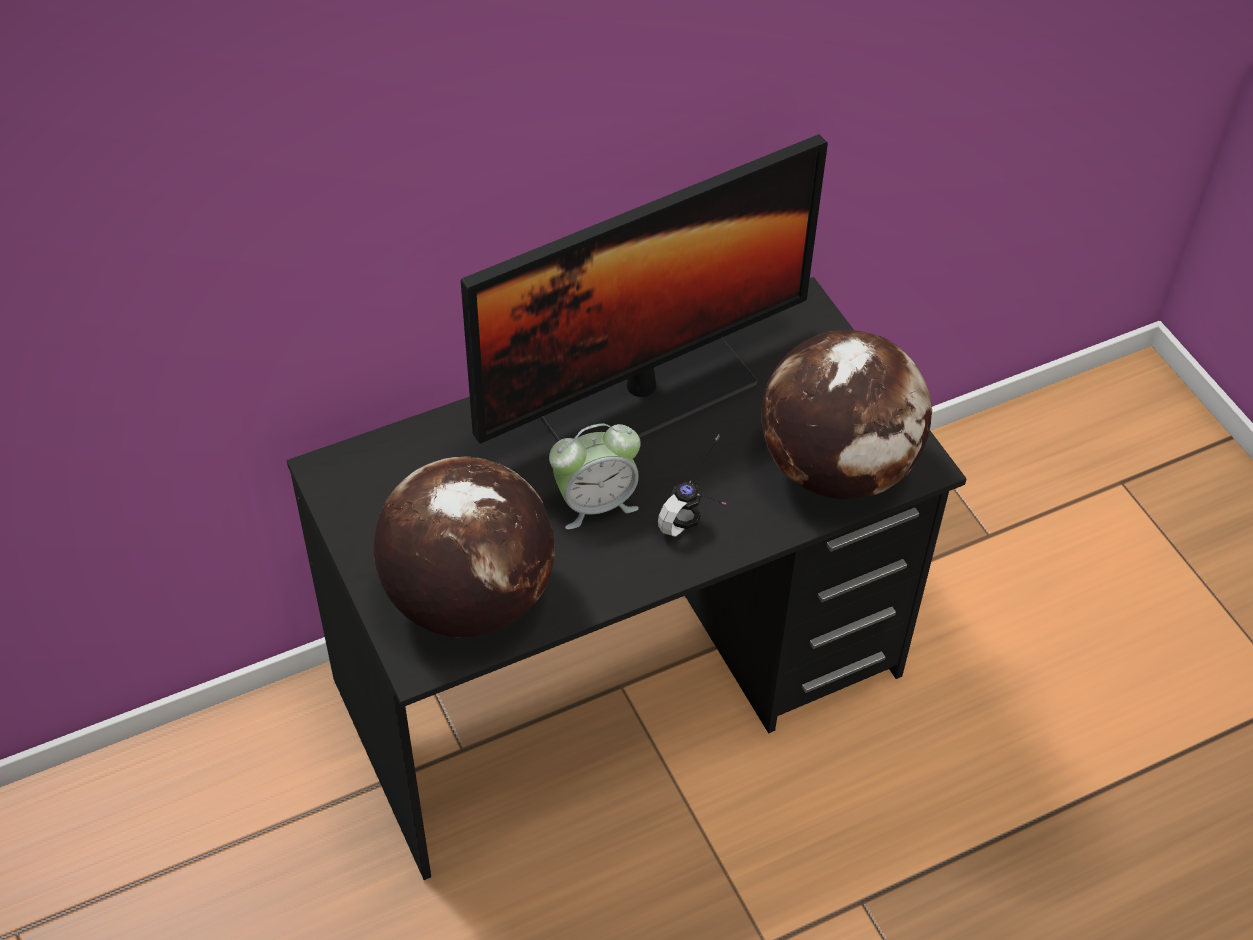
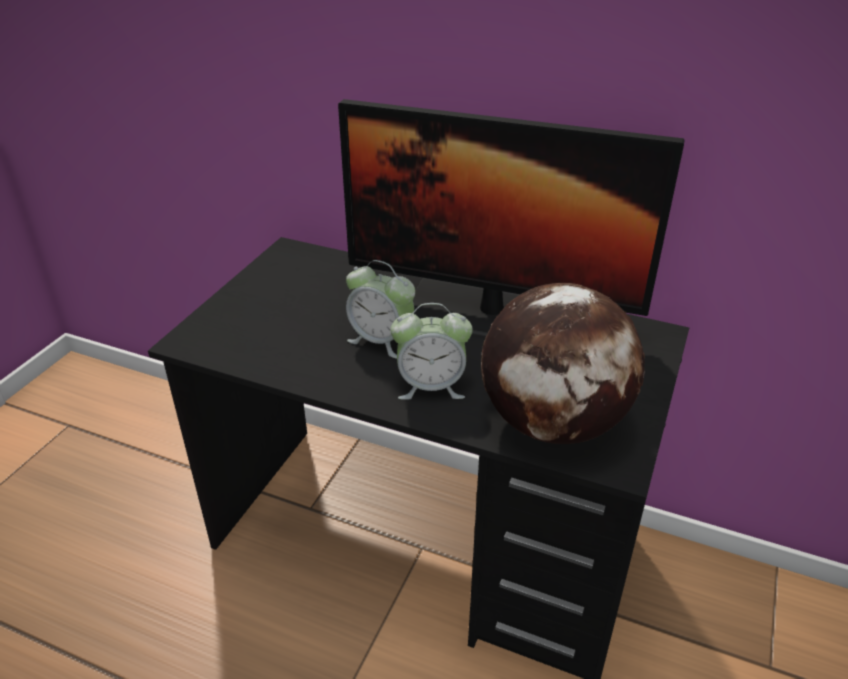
camera: 50 degrees right, 15 degrees down
globe [374,457,555,638] -> none
headphones [658,434,726,537] -> alarm clock [391,303,473,400]

